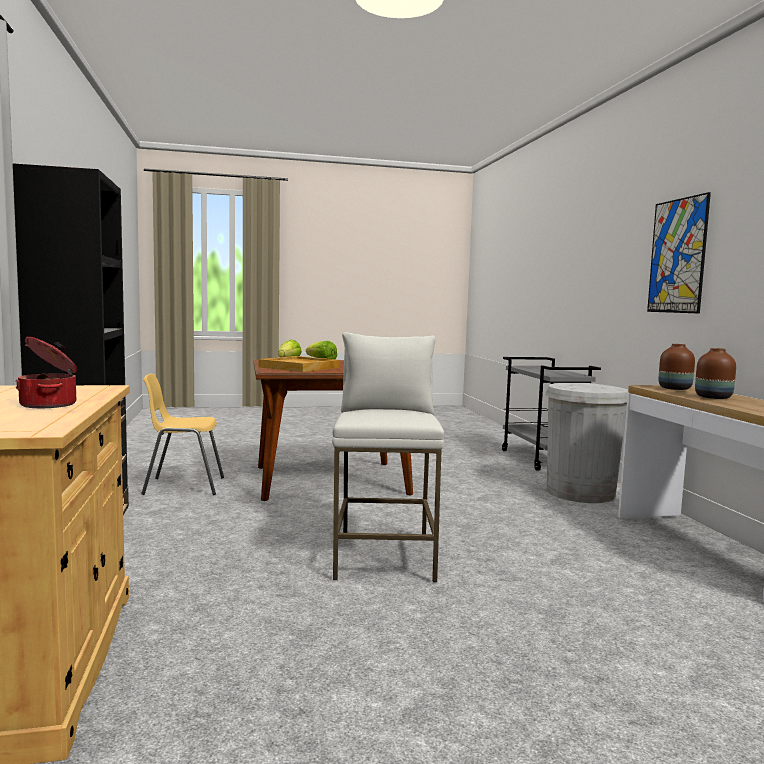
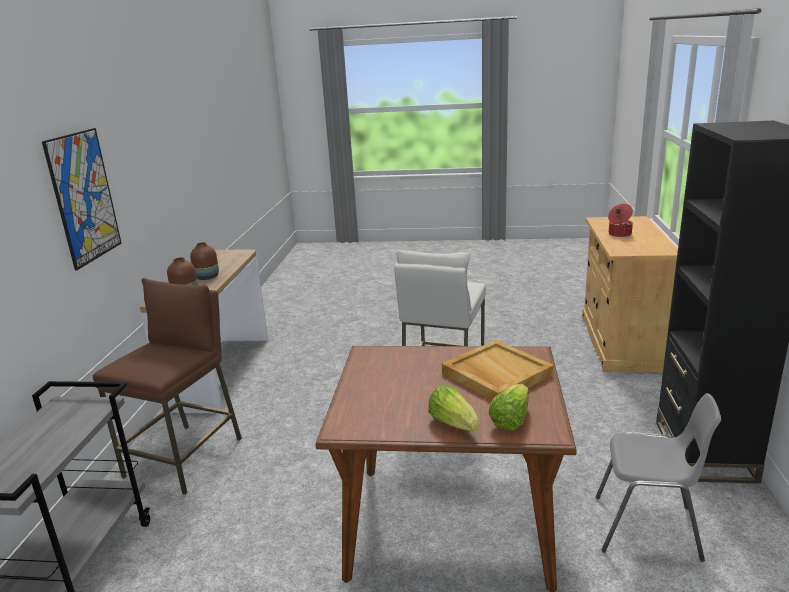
camera: 160 degrees left, 15 degrees up
yellow chair [141,374,224,495] -> grey chair [596,393,721,562]
white trash can [545,383,628,503] -> brown stool [93,278,242,495]

